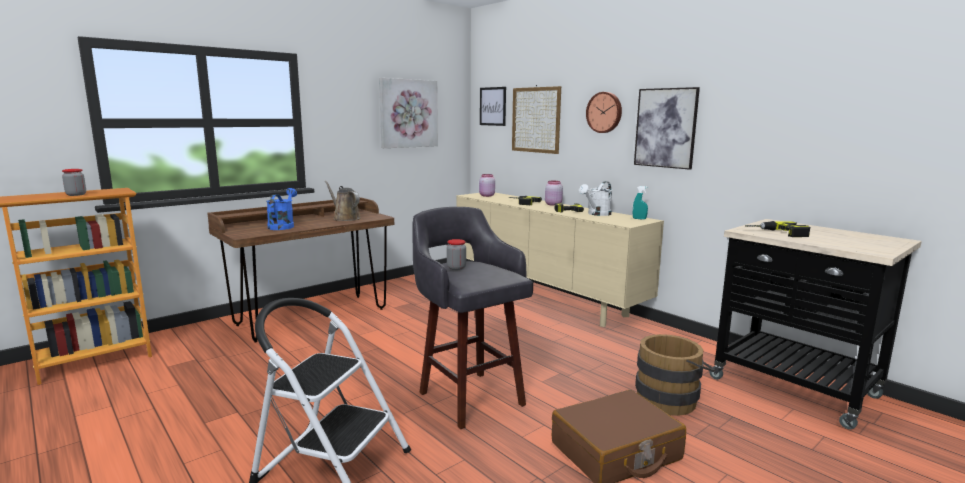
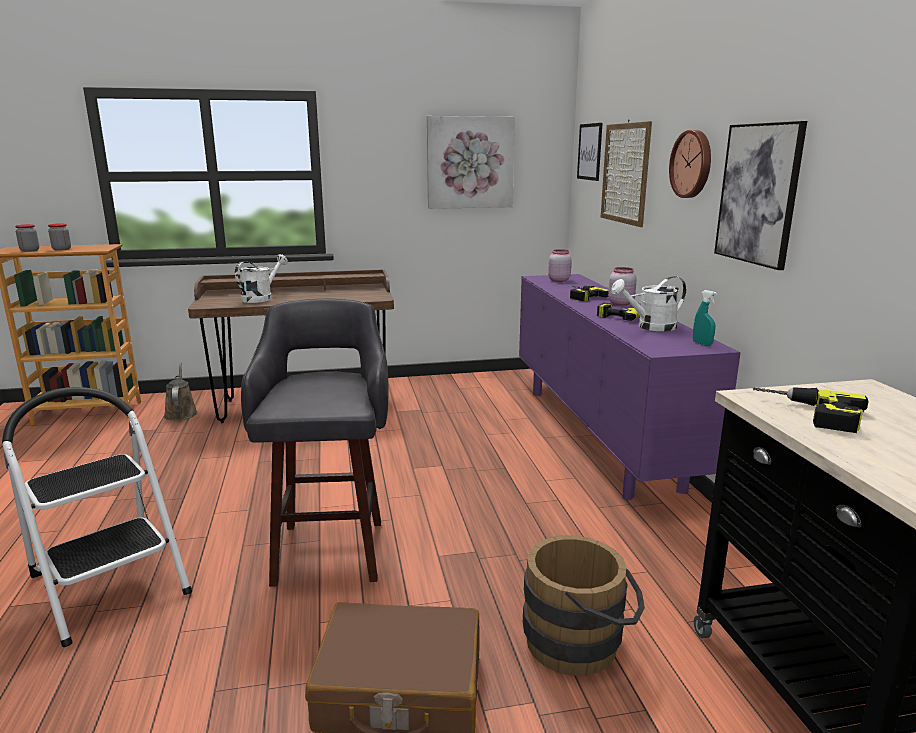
camera: 30 degrees right, 5 degrees up
blue watering can [266,188,297,230] -> white watering can [235,254,288,303]
brown watering can [325,181,361,221] -> brown watering can moved to [164,363,198,421]
jar [447,239,466,270] -> jar moved to [15,224,39,252]
beige cabinet [456,193,664,327] -> purple cabinet [519,274,741,500]

